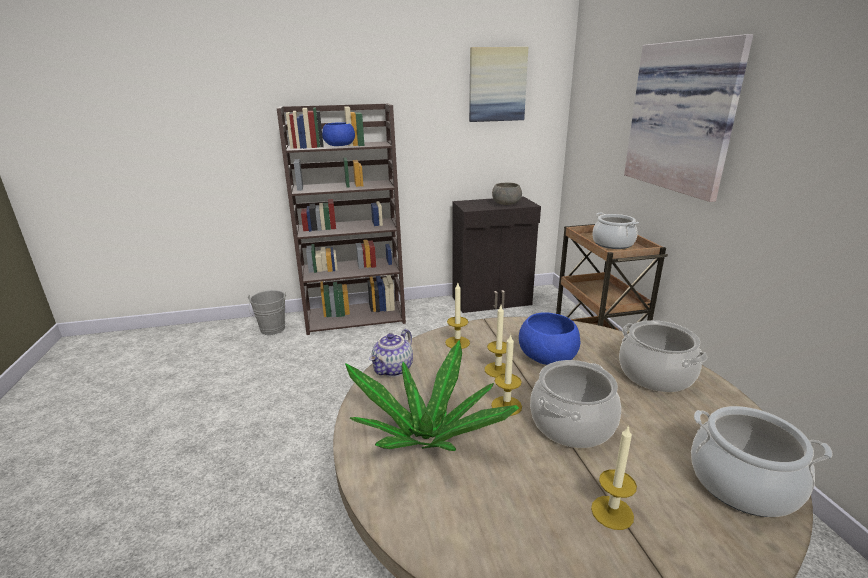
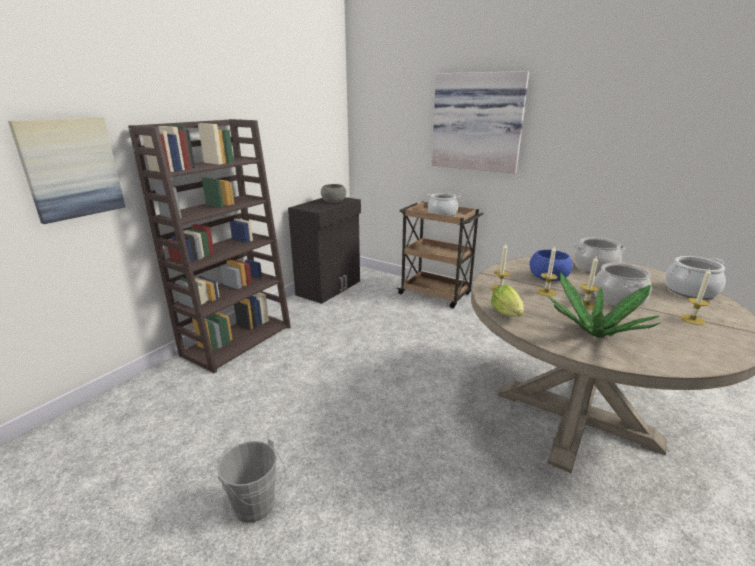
camera: 45 degrees left, 0 degrees up
grey bucket [248,290,286,335] -> grey bucket moved to [217,438,286,523]
blue bowl [322,122,355,146] -> none
teapot [369,329,413,377] -> lettuce [491,285,524,317]
picture [469,47,528,122] -> picture moved to [8,117,125,224]

